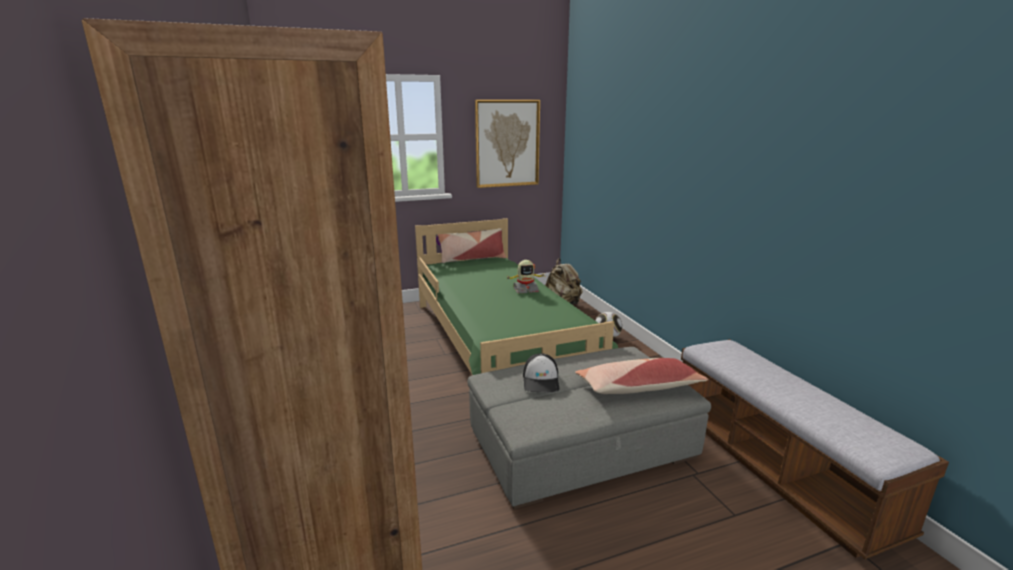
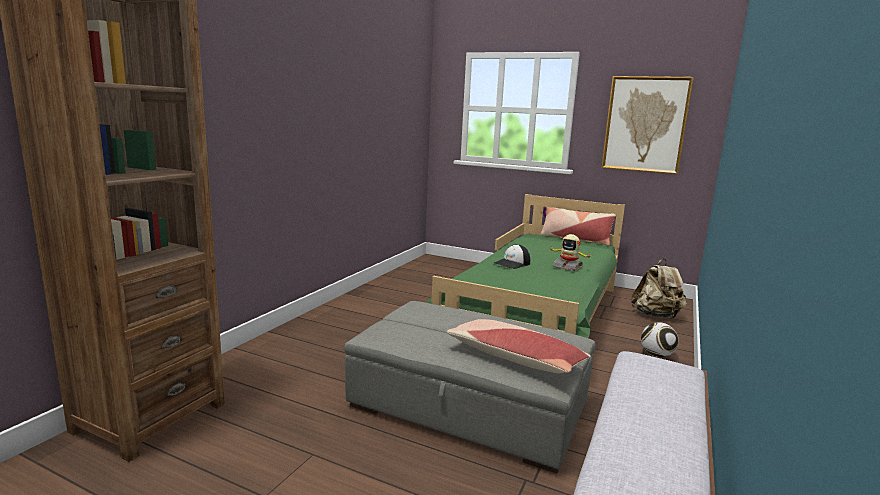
camera: 45 degrees right, 5 degrees down
cap [523,353,559,392] -> cap moved to [494,244,530,269]

